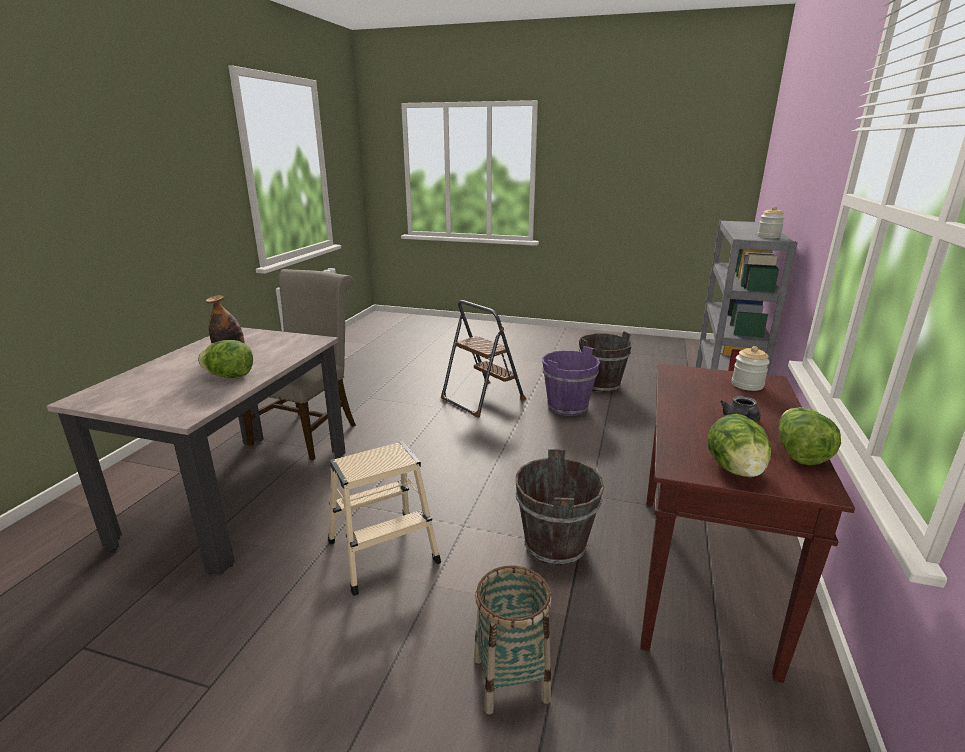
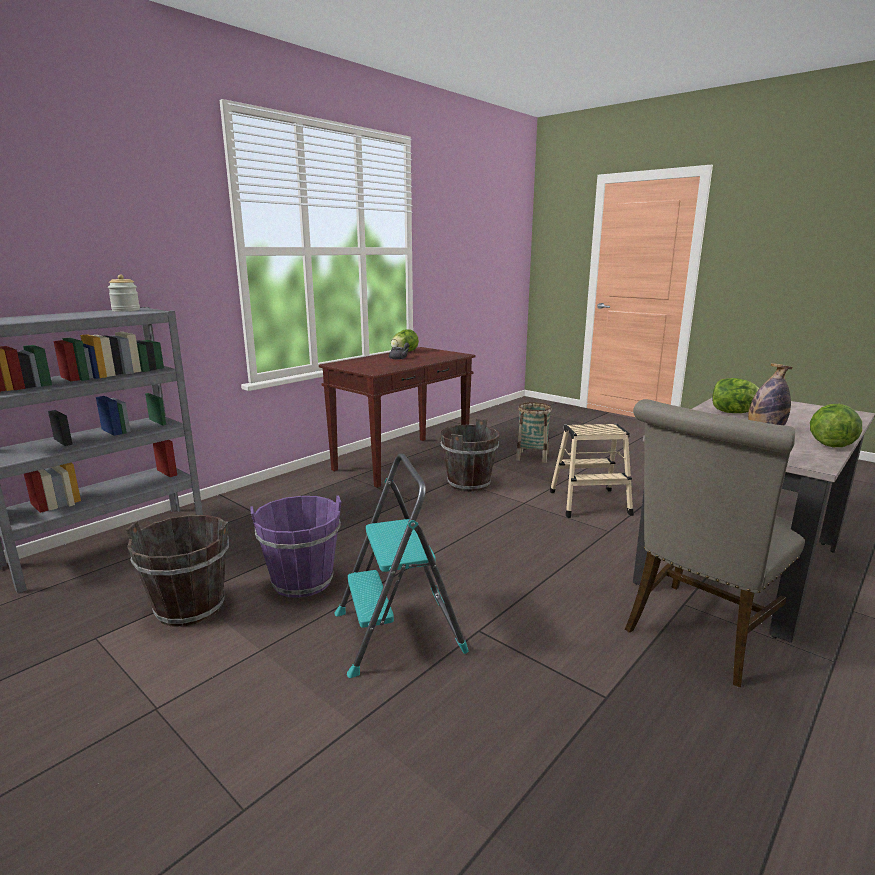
camera: 155 degrees left, 5 degrees down
brown step ladder [441,300,526,418] -> turquoise step ladder [334,454,468,678]
lettuce [707,414,771,477] -> lettuce moved to [810,404,862,447]
jar [732,346,770,391] -> none

